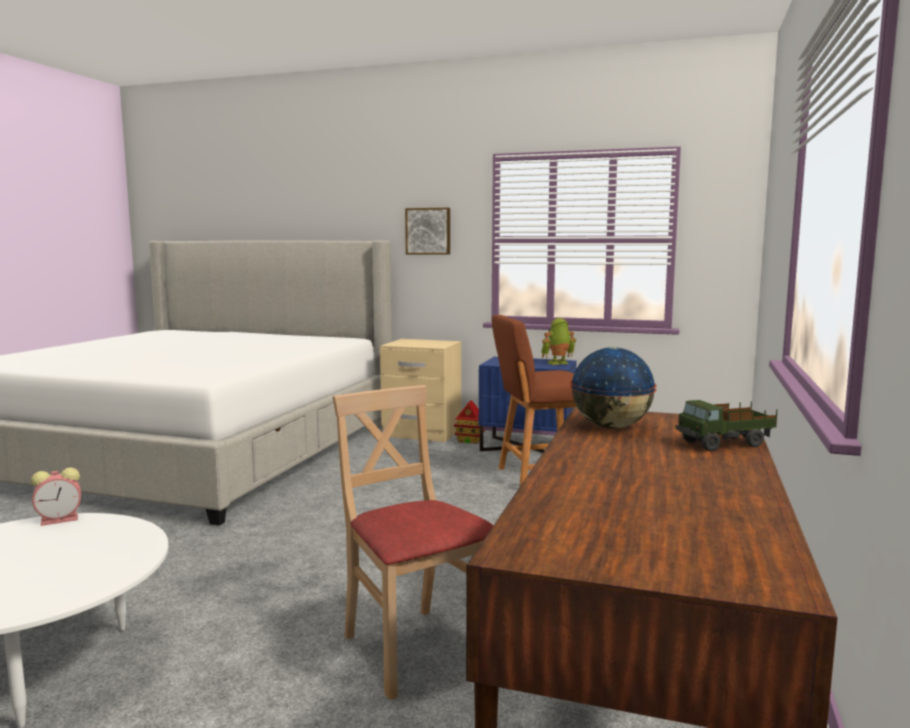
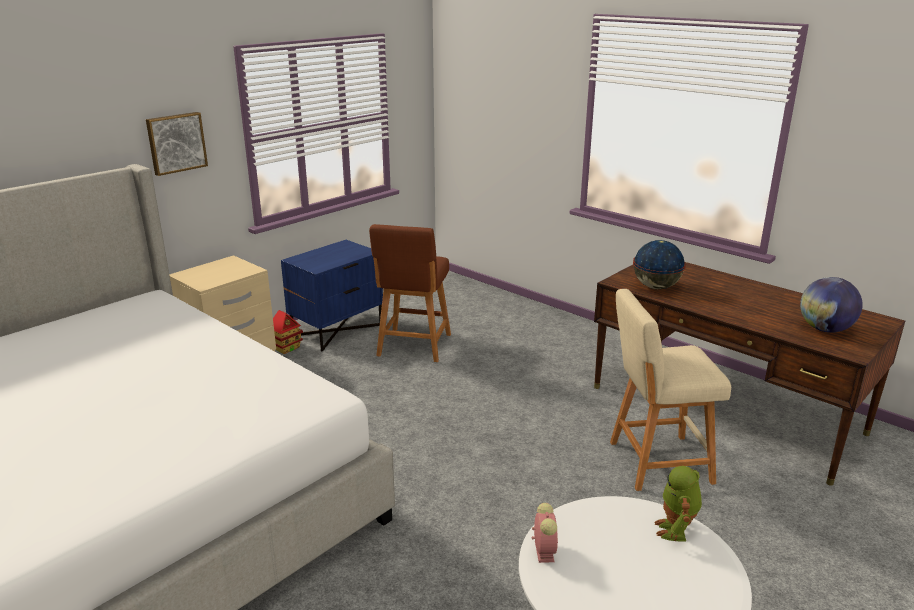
camera: 65 degrees left, 15 degrees up
beige chair [333,385,494,700] -> beige stool [610,289,731,491]
toy robot [541,318,576,365] -> toy robot moved to [654,466,702,541]
toy truck [675,400,777,451] -> none
none -> globe [800,277,863,333]

